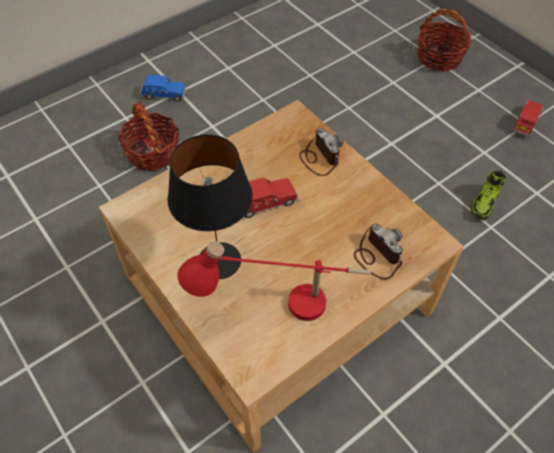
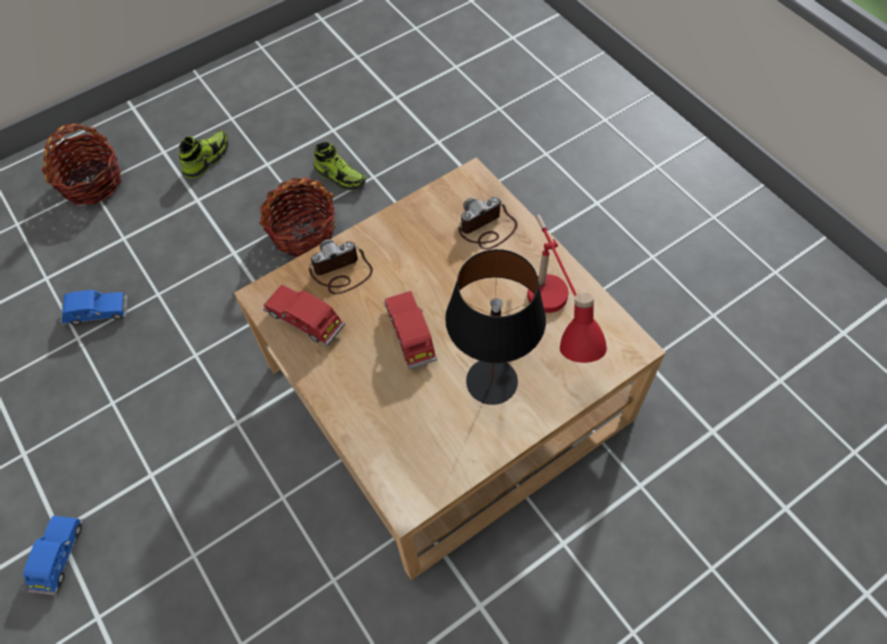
camera: 85 degrees left, 5 degrees up
basket [118,101,179,171] -> basket moved to [259,177,335,257]
red toy car [513,100,544,137] -> red toy car moved to [263,285,345,346]
none -> blue toy car [60,290,128,325]
none -> shoe [179,130,228,179]

